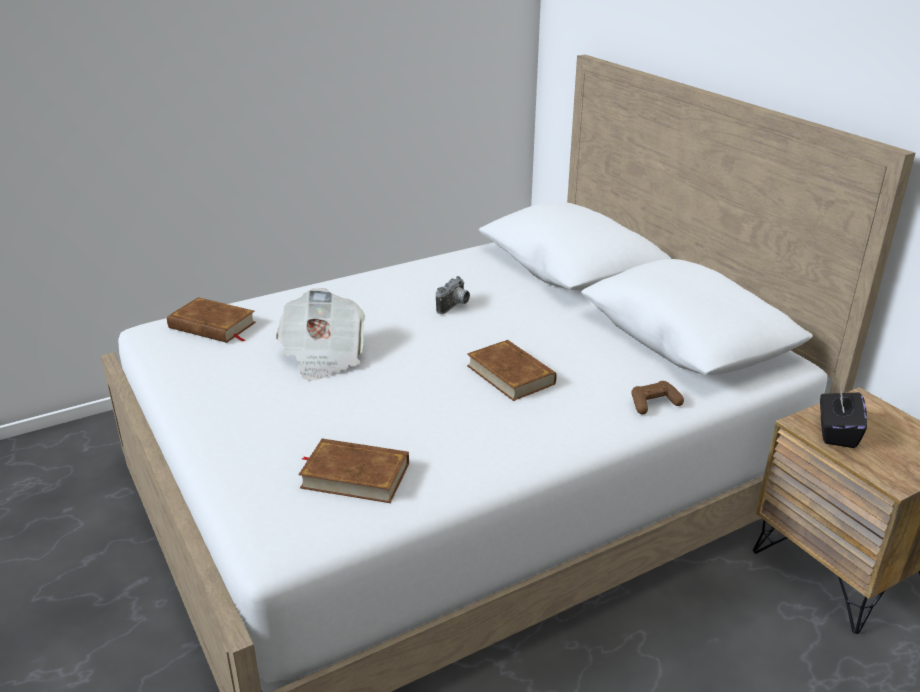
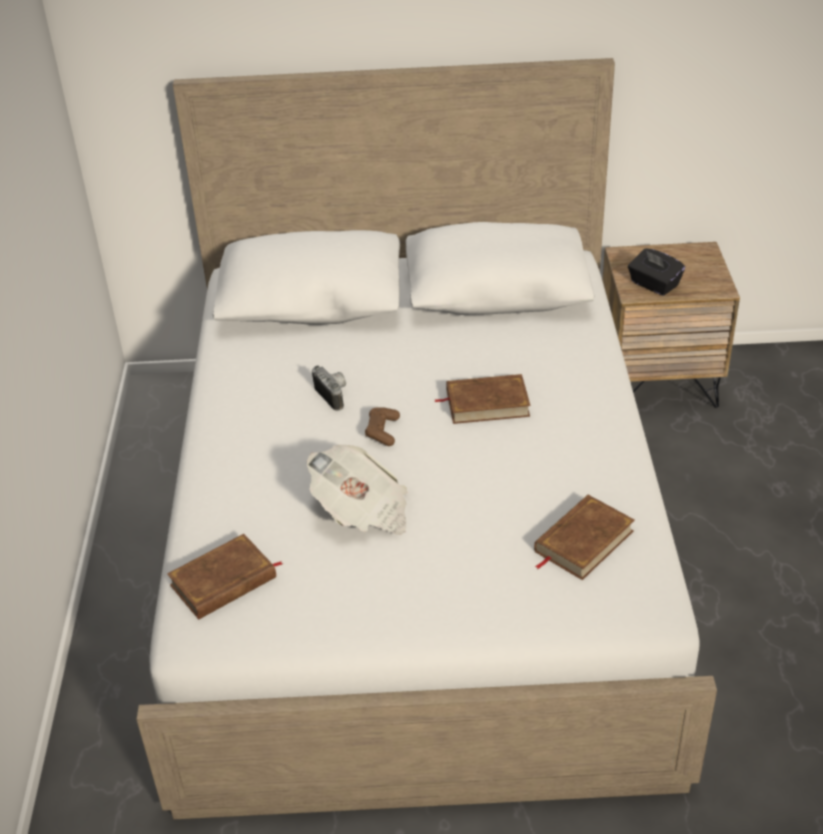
camera: 60 degrees left, 10 degrees up
brown game controller [631,381,684,414] -> brown game controller moved to [365,407,400,446]

